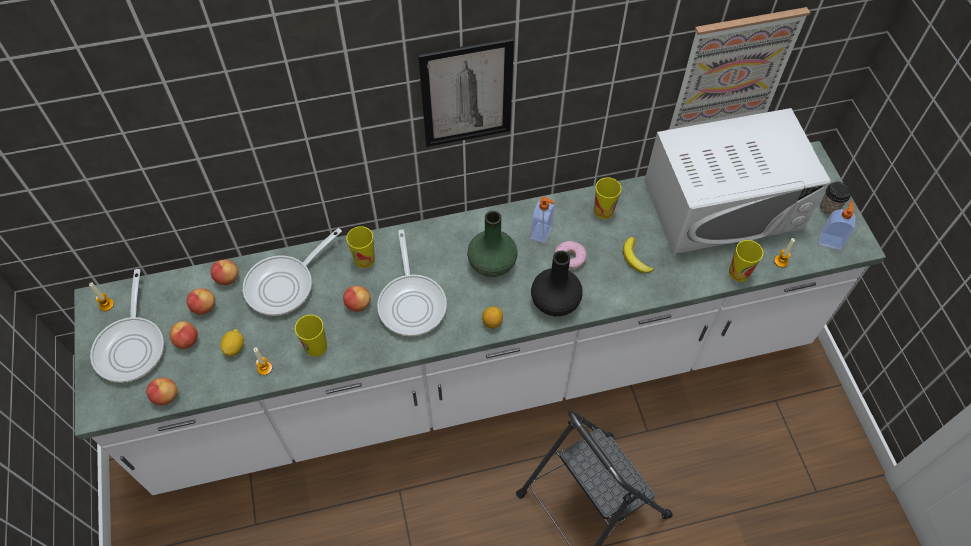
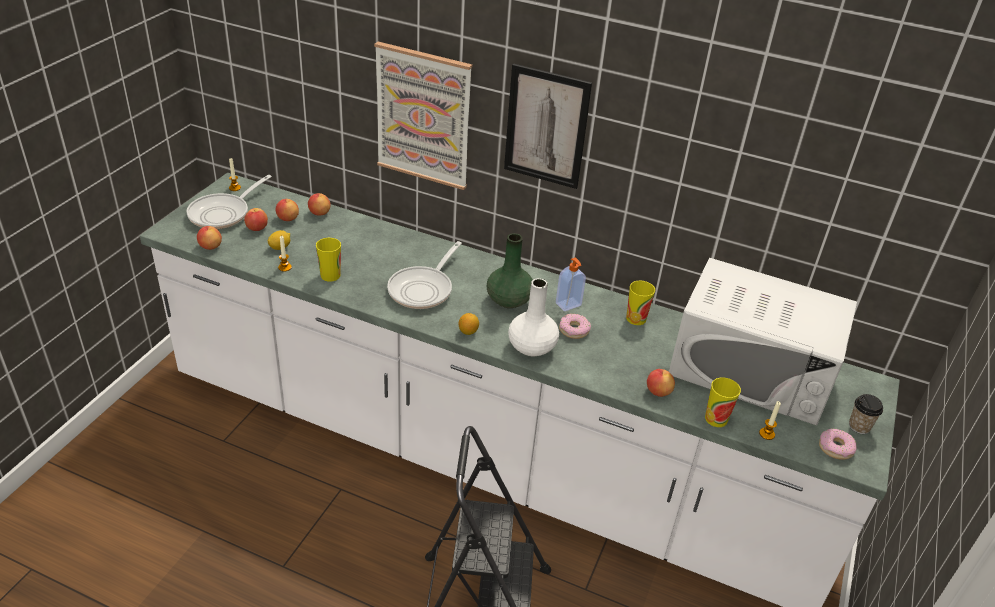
camera: 35 degrees right, 20 degrees down
frying pan [243,228,342,316] -> none
apple [343,286,371,312] -> apple moved to [647,369,675,397]
cup [346,226,375,268] -> none
black vase [531,251,583,316] -> white vase [508,278,559,356]
banana [623,237,654,273] -> none
picture [668,7,810,130] -> picture moved to [374,42,472,190]
soap dispenser [819,201,856,250] -> donut [819,429,856,460]

